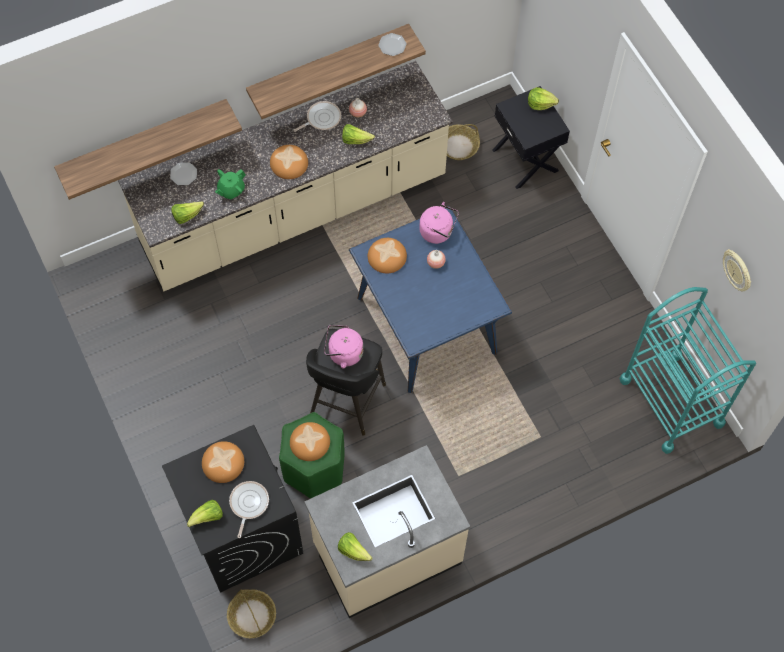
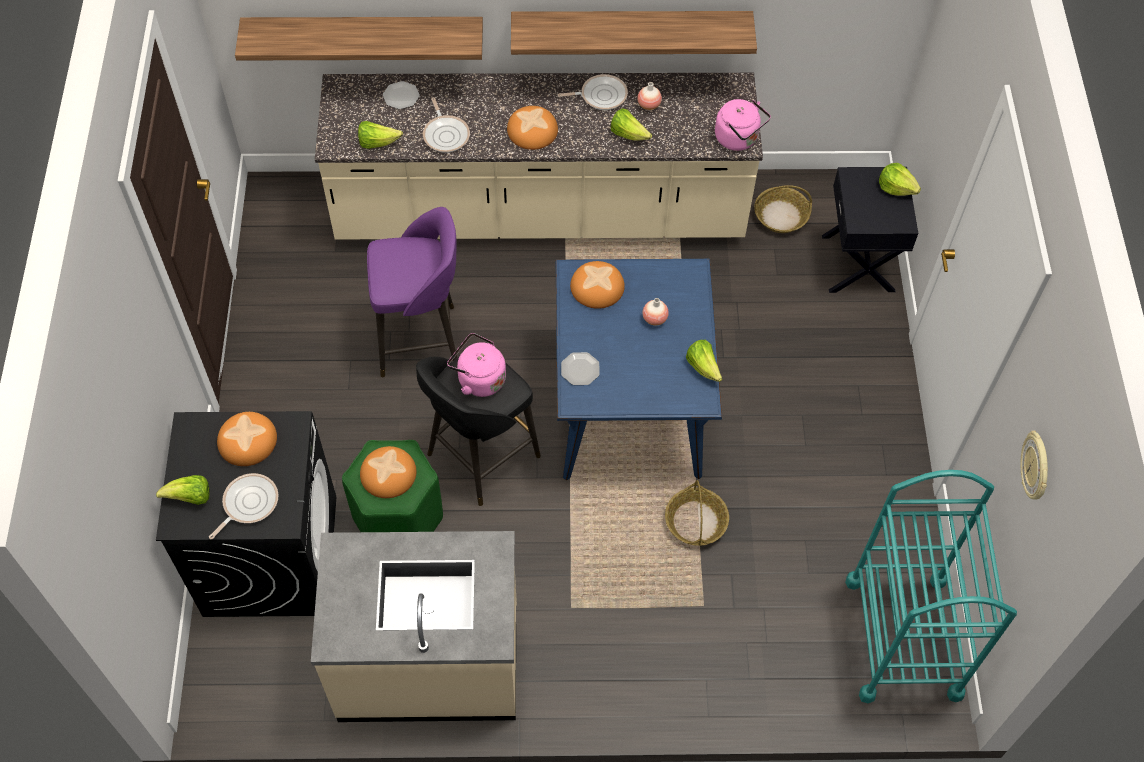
camera: 25 degrees right, 5 degrees down
green teapot [215,169,246,199] -> frying pan [423,97,470,153]
basket [227,589,276,638] -> basket moved to [665,480,729,546]
lettuce [338,532,373,561] -> lettuce moved to [686,340,722,382]
plate [378,33,407,56] -> plate moved to [561,352,600,385]
pink kettle [419,202,459,244] -> pink kettle moved to [715,99,771,151]
none -> purple stool [367,207,457,377]

